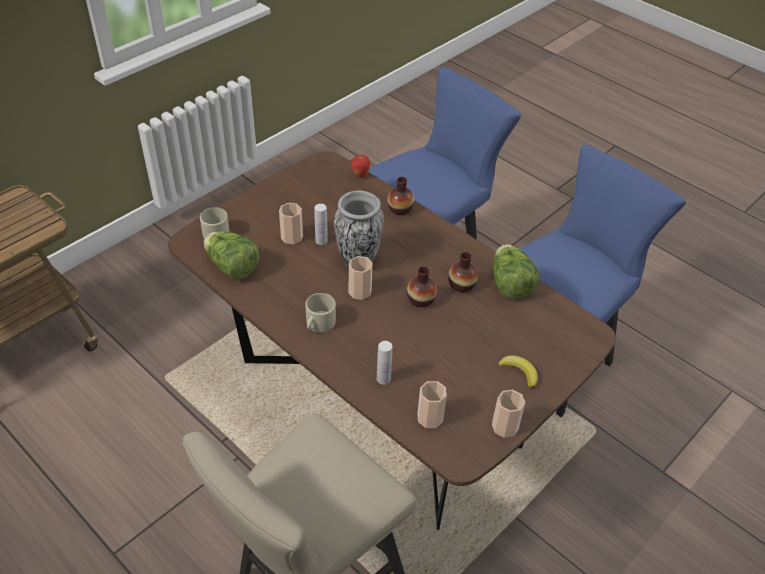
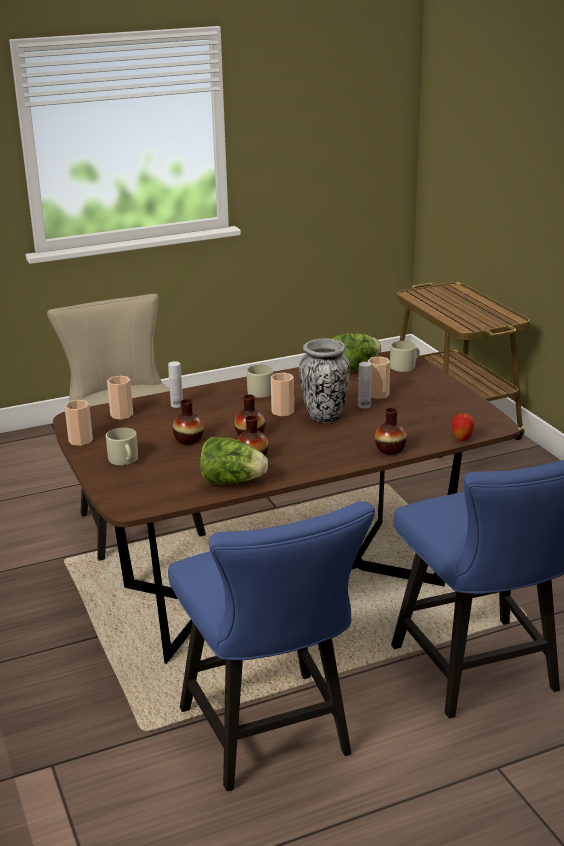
camera: 115 degrees right, 20 degrees down
banana [498,355,538,388] -> beige mug [106,427,138,465]
none -> vase [173,399,204,445]

